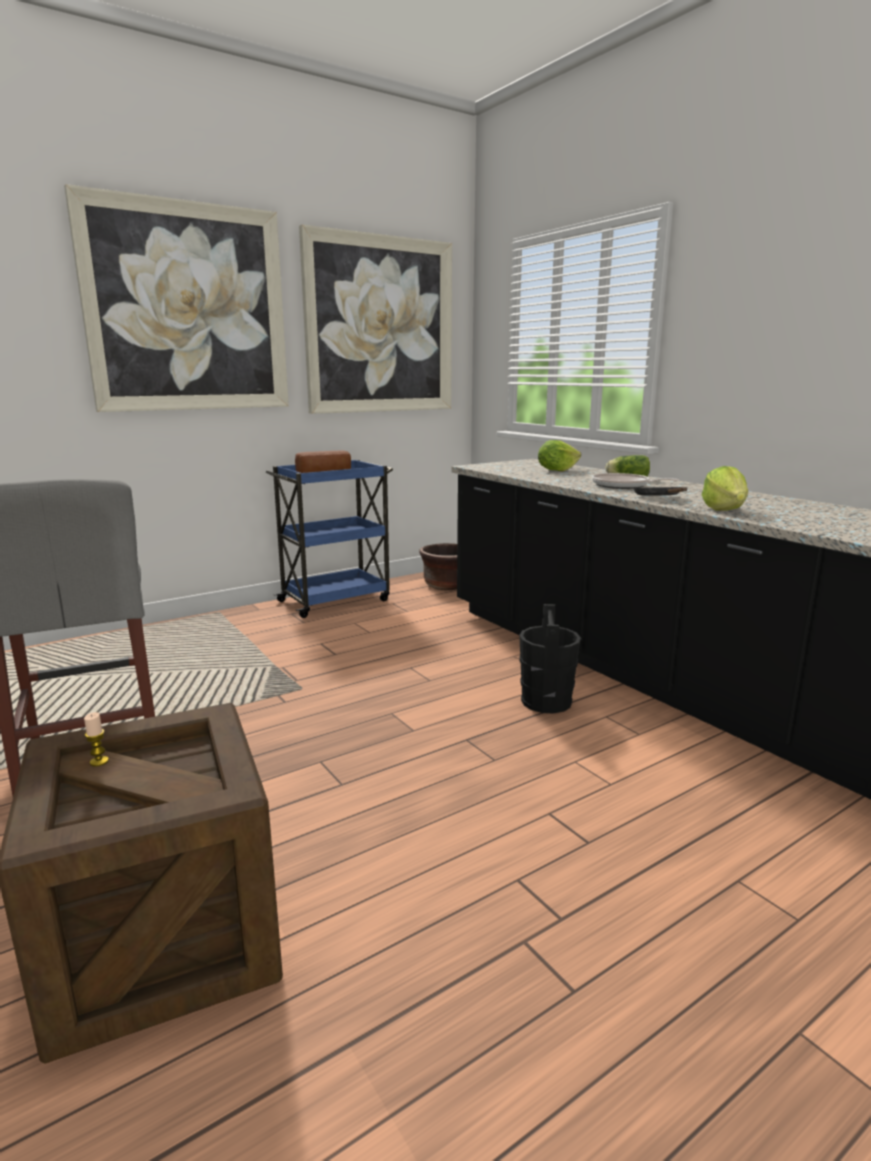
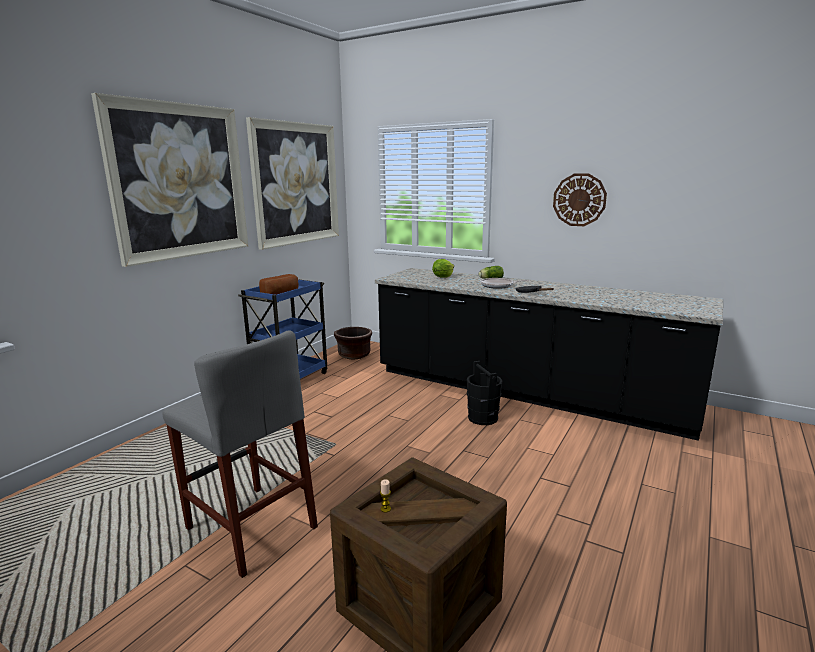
camera: 25 degrees left, 0 degrees up
lettuce [702,466,748,511] -> none
none -> wall clock [553,173,607,226]

